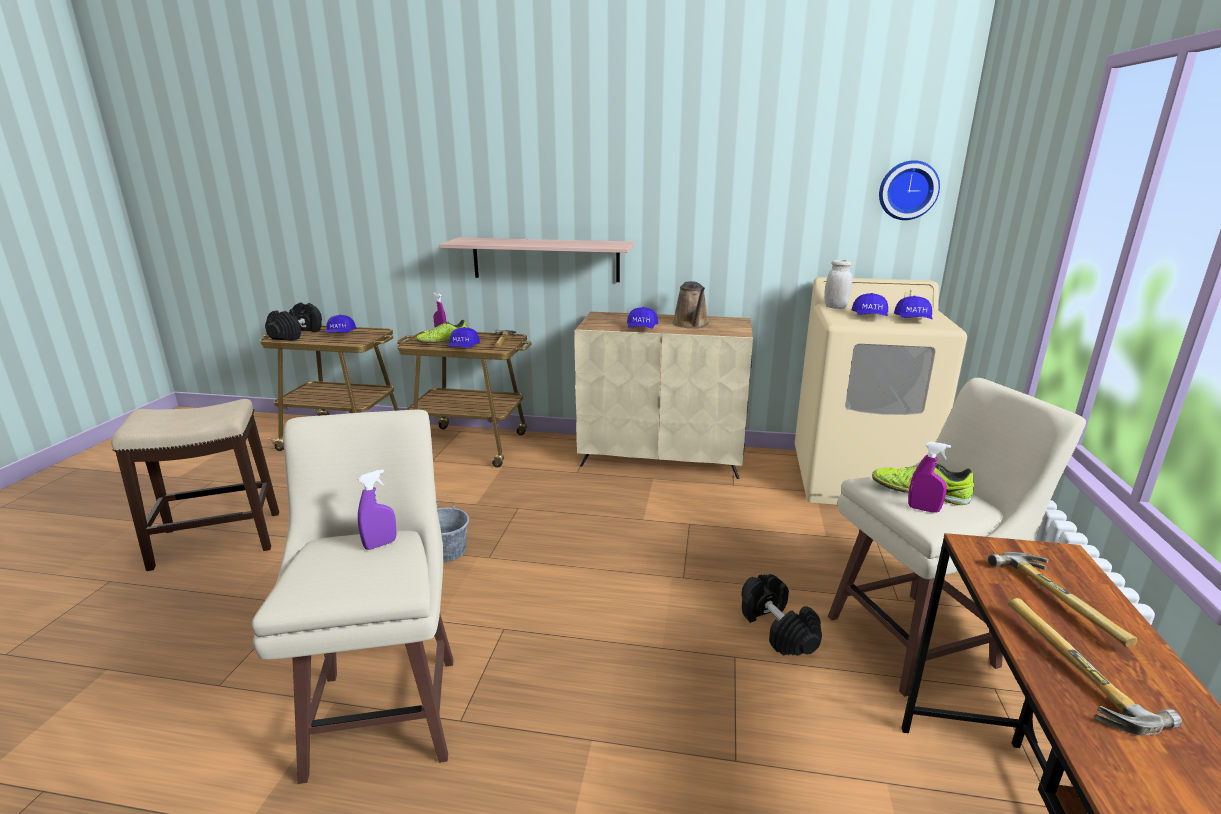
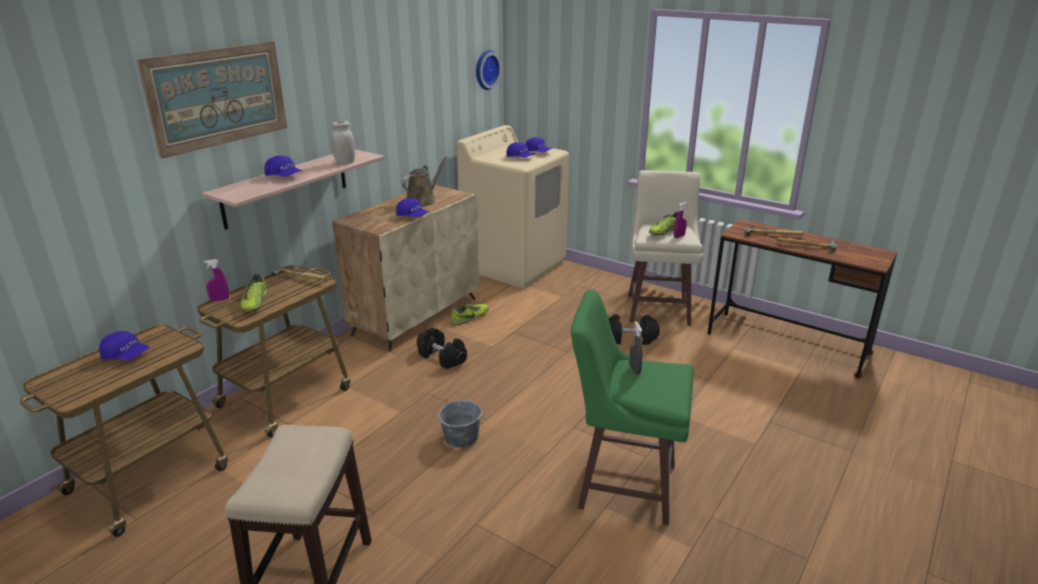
camera: 65 degrees left, 5 degrees up
beige stool [252,410,453,784] -> green stool [571,289,694,525]
black dumbbell [265,302,322,341] -> black dumbbell moved to [417,328,467,369]
purple spray bottle [358,469,397,550] -> grey spray bottle [629,321,642,375]
blue cap [447,327,480,348] -> blue cap moved to [264,156,303,177]
brown watering can [673,281,709,328] -> brown watering can turned 75 degrees counterclockwise [402,156,448,207]
white jar [824,260,852,309] -> white jar moved to [332,121,355,164]
none -> picture [137,41,287,159]
none -> shoe [451,304,489,325]

